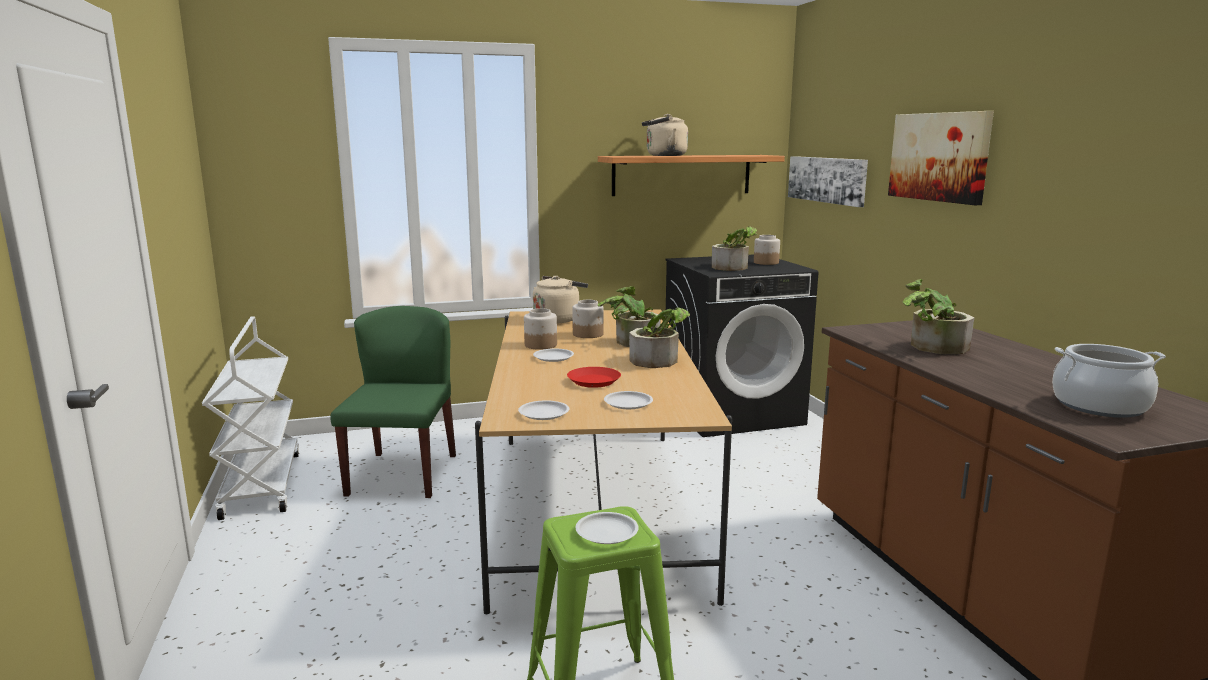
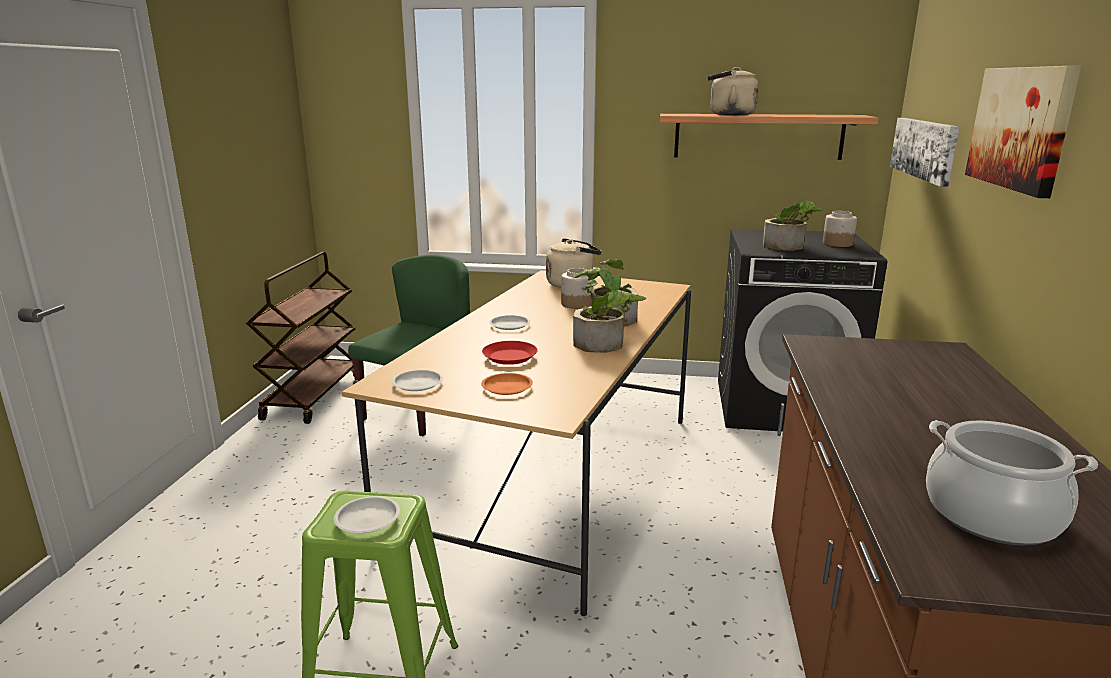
camera: 25 degrees right, 5 degrees up
white cart [202,316,299,520] -> brown cart [246,252,356,424]
jar [524,308,557,350] -> none
white plate [604,391,653,409] -> orange plate [481,373,533,395]
potted plant [903,279,974,354] -> none

